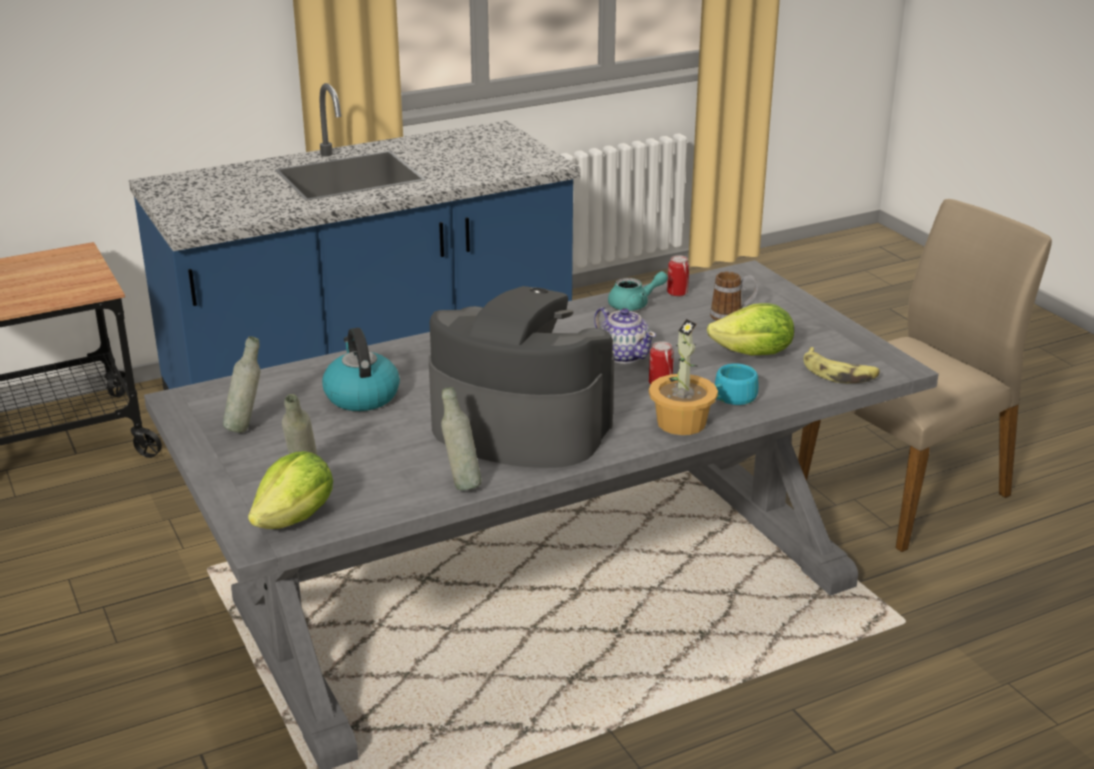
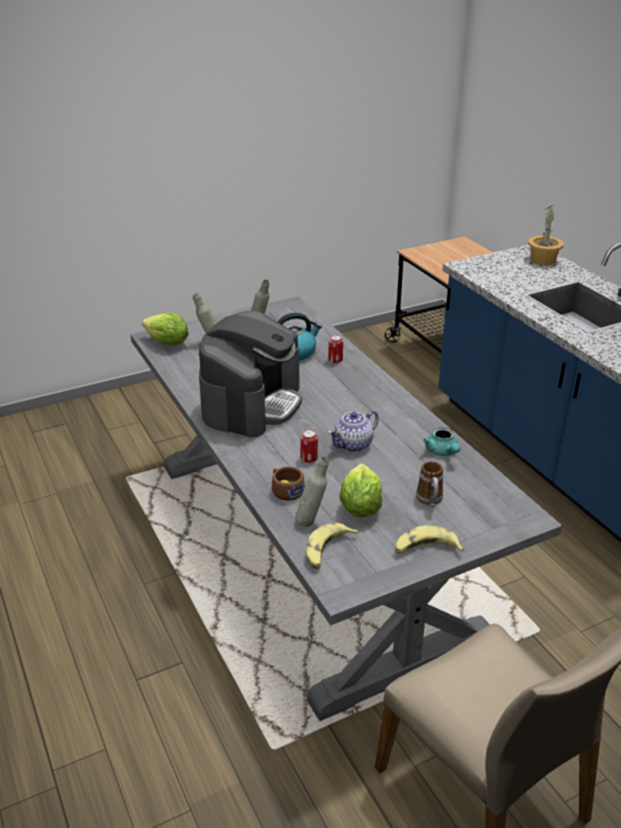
camera: 90 degrees right, 5 degrees up
grey bottle [441,387,482,490] -> grey bottle moved to [295,457,329,527]
potted plant [649,319,718,435] -> potted plant moved to [528,205,564,265]
can [667,255,689,297] -> can moved to [328,335,343,363]
turquoise cup [715,364,758,405] -> brown cup [272,467,305,500]
none -> banana [395,525,464,554]

